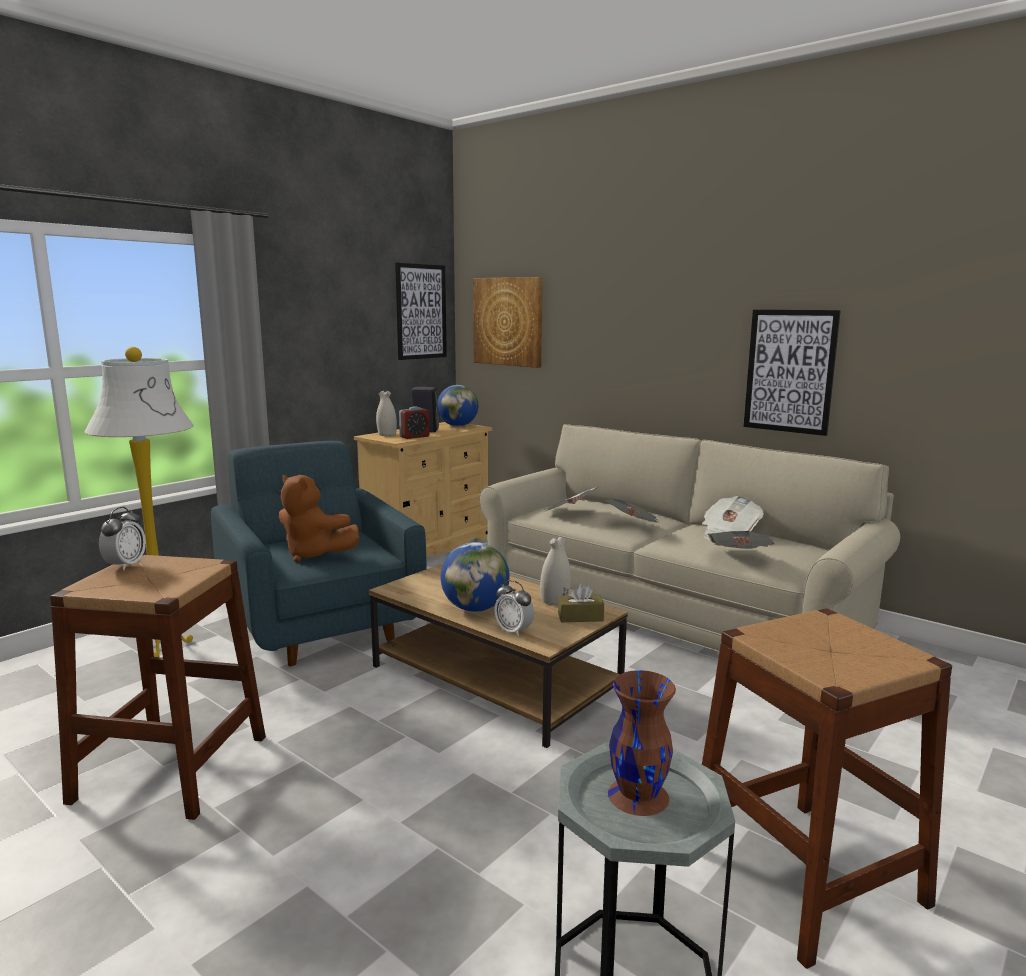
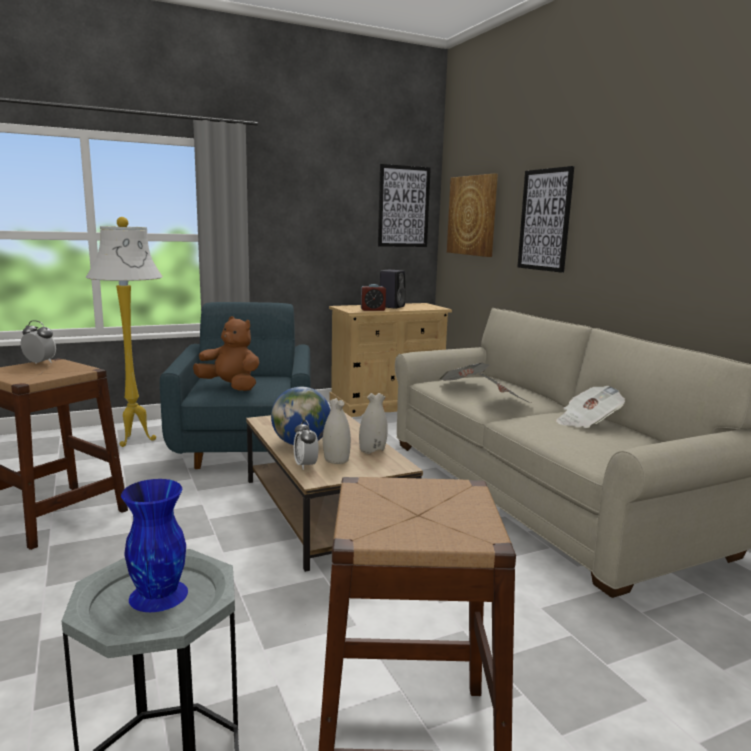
camera: 25 degrees right, 0 degrees up
alarm clock [99,507,146,570] -> alarm clock turned 105 degrees counterclockwise [21,320,56,364]
brown plush toy [279,475,359,563] -> brown plush toy turned 150 degrees clockwise [193,316,259,391]
white vase [376,391,397,436] -> white vase moved to [323,398,351,464]
globe [438,385,478,426] -> none
brown tissue box [558,583,604,622] -> none
brown vase [608,670,676,816] -> blue vase [121,479,188,612]
newspaper [707,531,774,549] -> none
picture [744,310,841,436] -> picture moved to [517,166,574,273]

